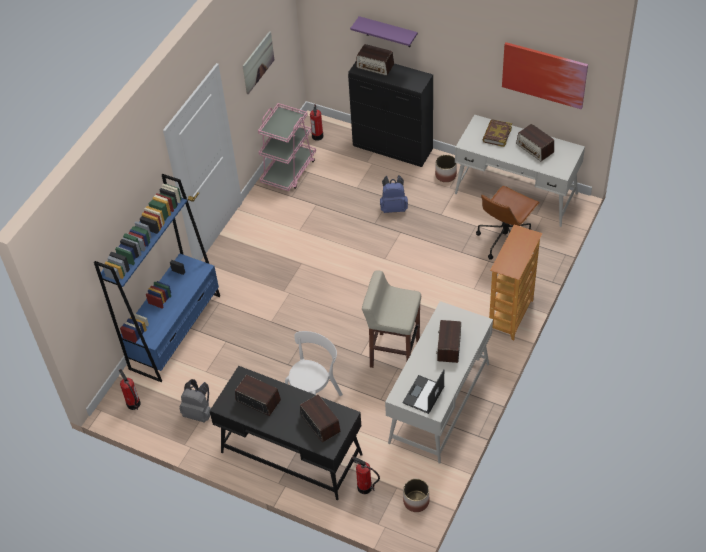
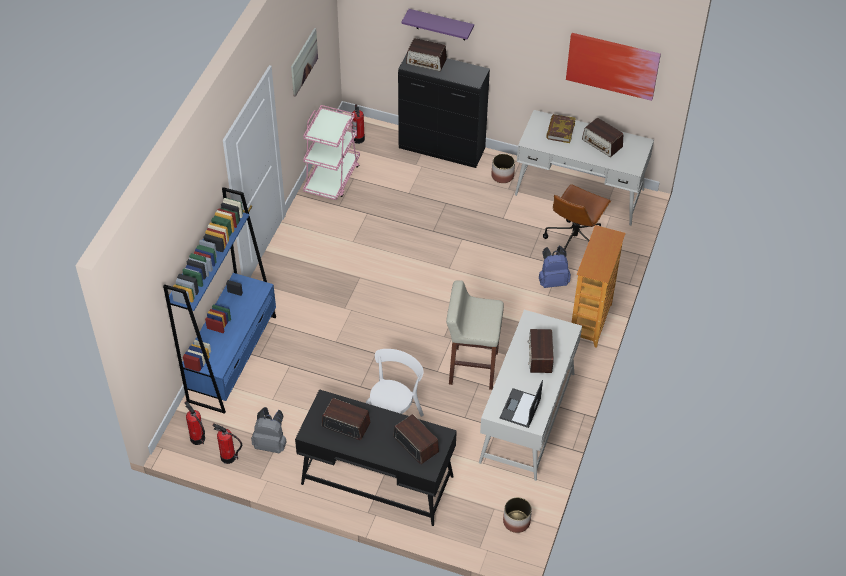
camera: 10 degrees left, 0 degrees up
fire extinguisher [352,456,380,494] -> fire extinguisher moved to [212,423,242,464]
blue backpack [380,175,408,213] -> blue backpack moved to [539,246,571,288]

